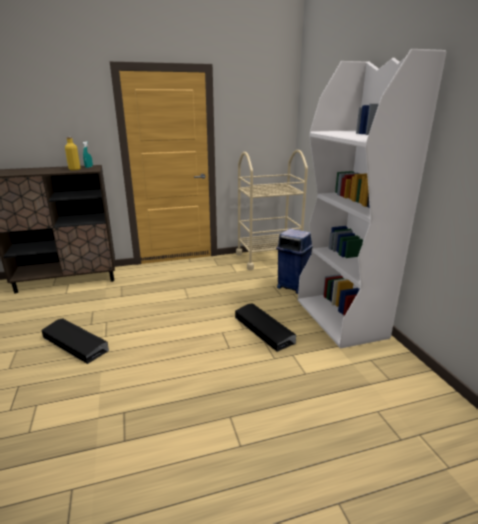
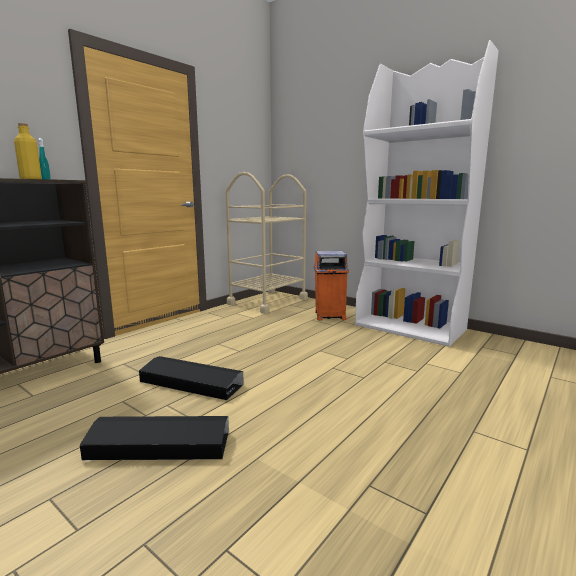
camera: 35 degrees left, 10 degrees down
black storage box [235,303,296,352] -> black storage box moved to [139,356,244,400]
blue trash can [276,229,312,294] -> orange trash can [313,251,349,321]

